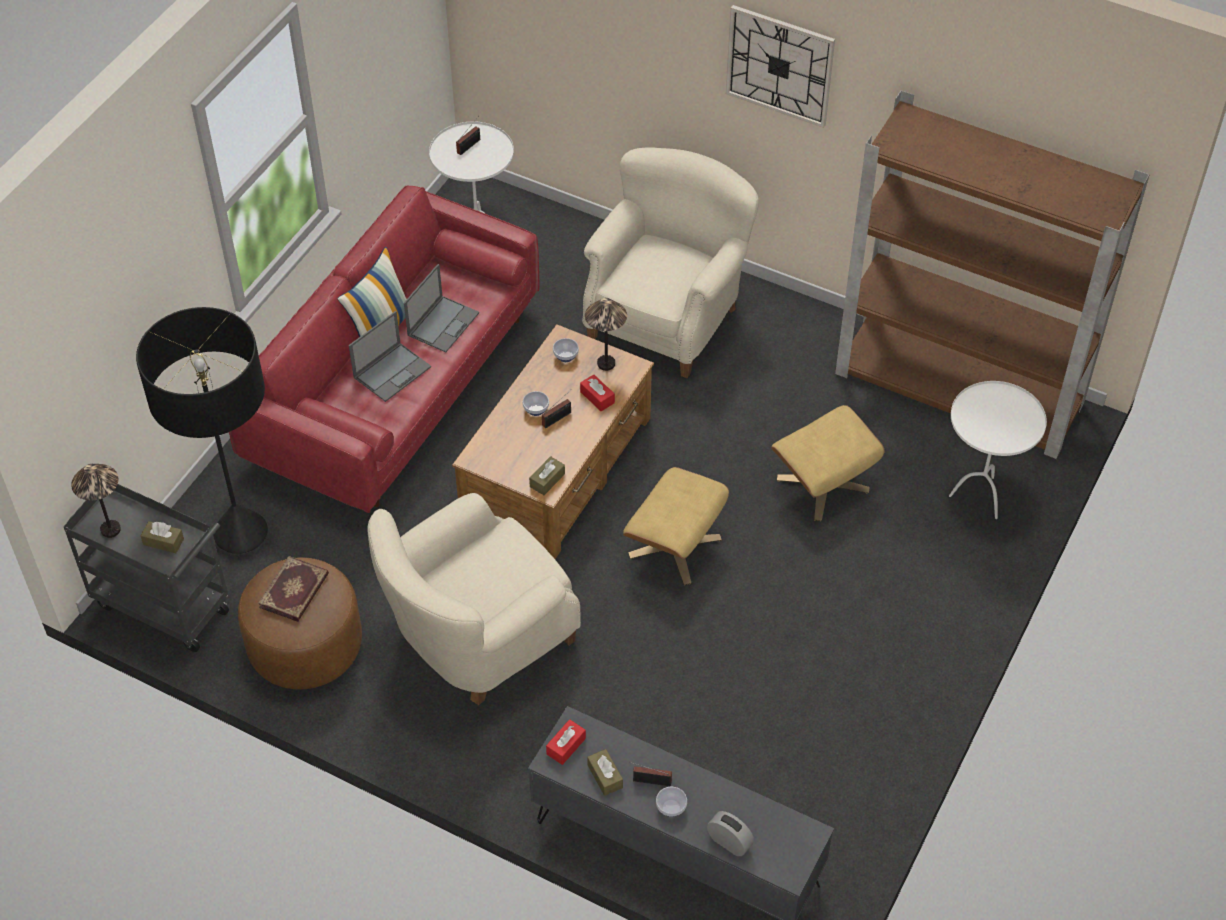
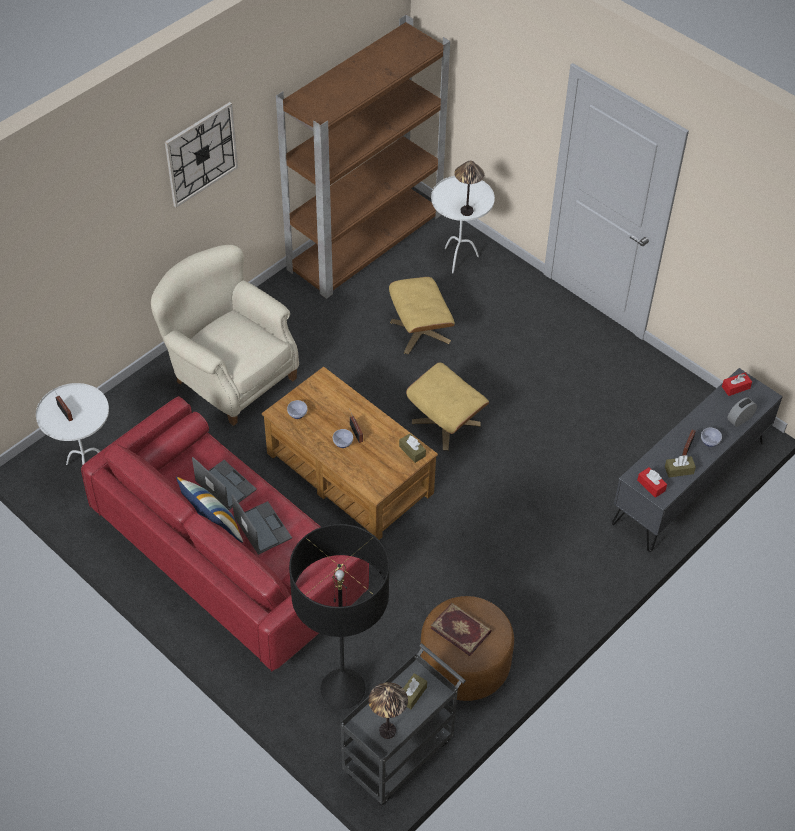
camera: 75 degrees left, 0 degrees up
beige armchair [368,493,581,705] -> none
red tissue box [580,374,615,411] -> red tissue box moved to [722,373,752,396]
table lamp [585,298,627,371] -> table lamp moved to [455,161,484,216]

